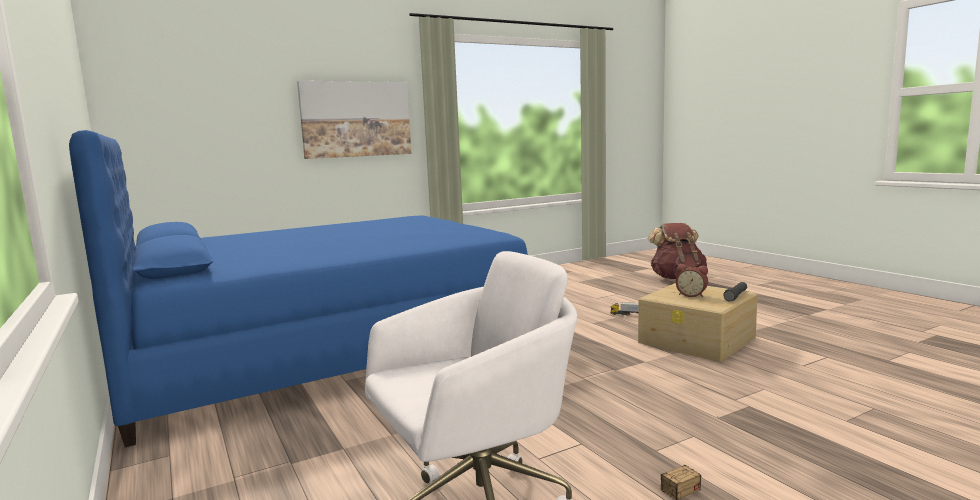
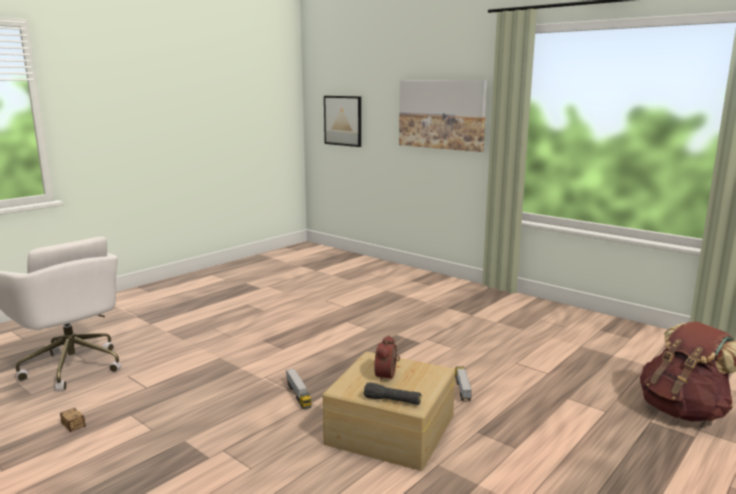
camera: 70 degrees right, 5 degrees up
blue bed [69,130,528,447] -> none
none -> toy truck [286,369,311,409]
none -> picture [324,96,361,147]

